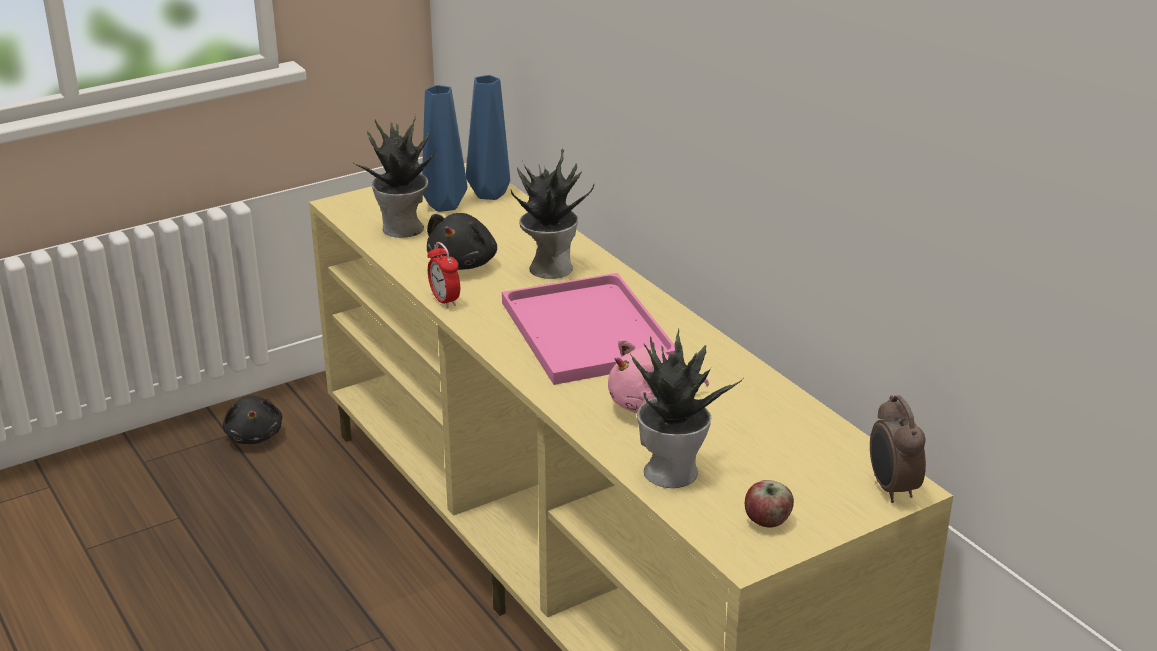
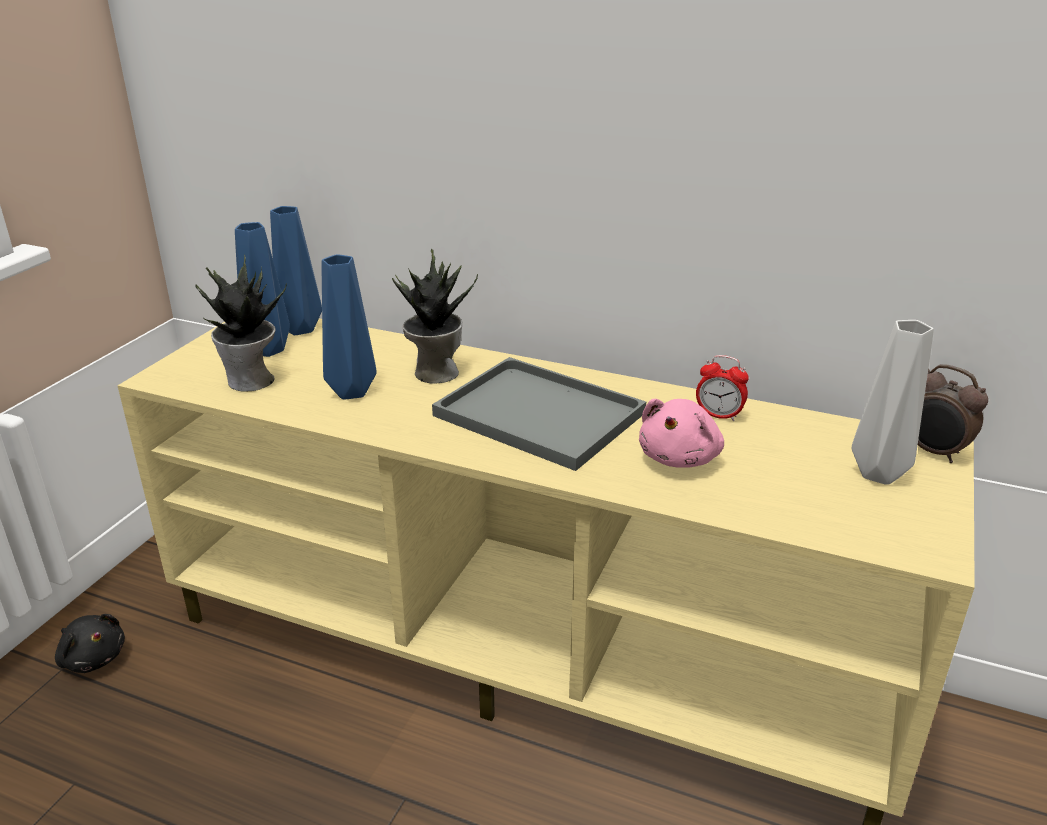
camera: 35 degrees left, 0 degrees up
black plush toy [427,213,497,270] -> blue vase [322,254,377,400]
alarm clock [427,242,460,308] -> alarm clock moved to [696,355,749,421]
pink tray [502,273,675,385] -> grey tray [432,357,646,471]
potted plant [630,328,743,488] -> none
apple [745,480,794,527] -> none
none -> grey vase [852,320,934,485]

